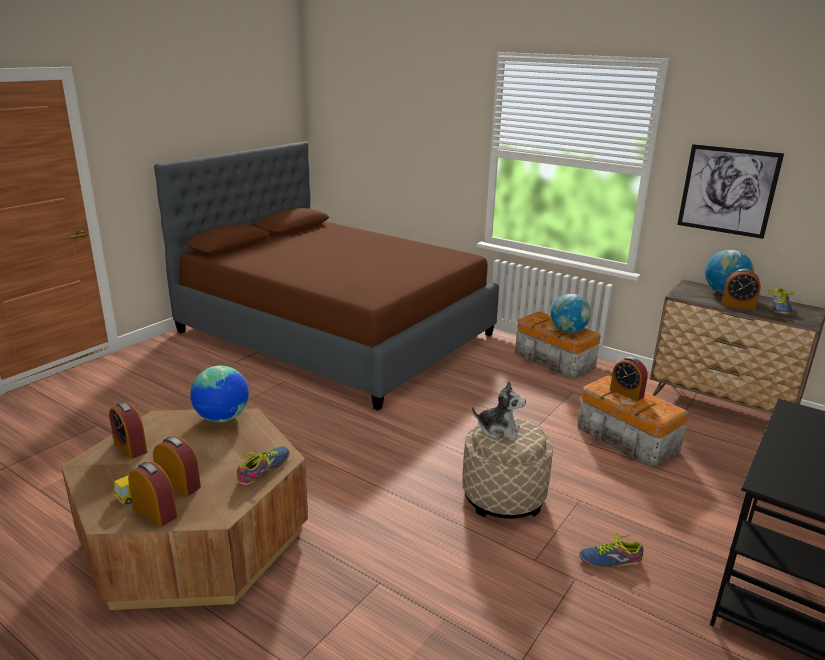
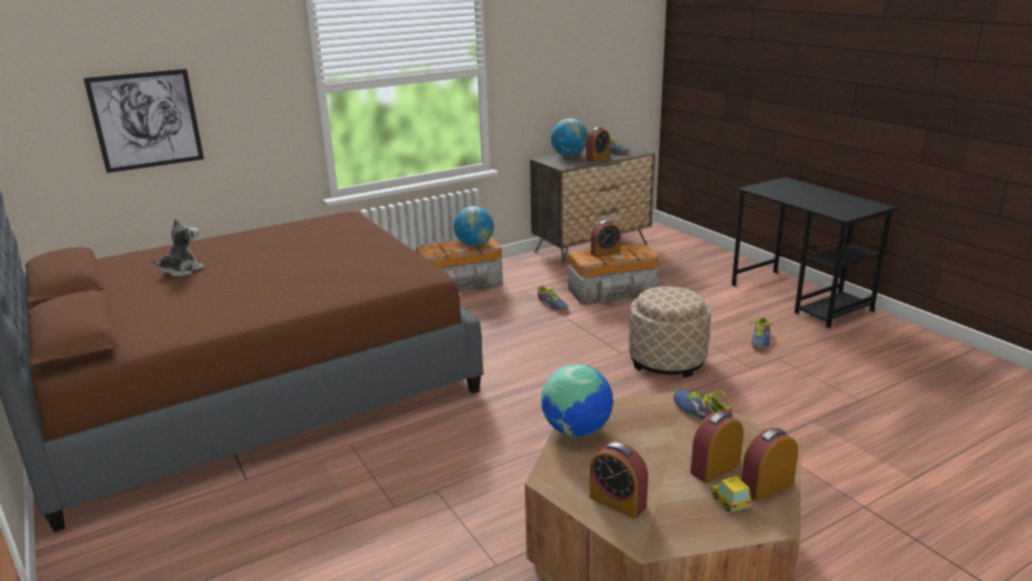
camera: 65 degrees left, 0 degrees up
alarm clock [109,402,147,459] -> alarm clock turned 60 degrees clockwise [590,442,648,519]
plush toy [472,381,526,440] -> plush toy moved to [151,219,205,276]
picture [677,144,784,239] -> picture moved to [83,69,204,173]
none -> shoe [537,286,568,311]

